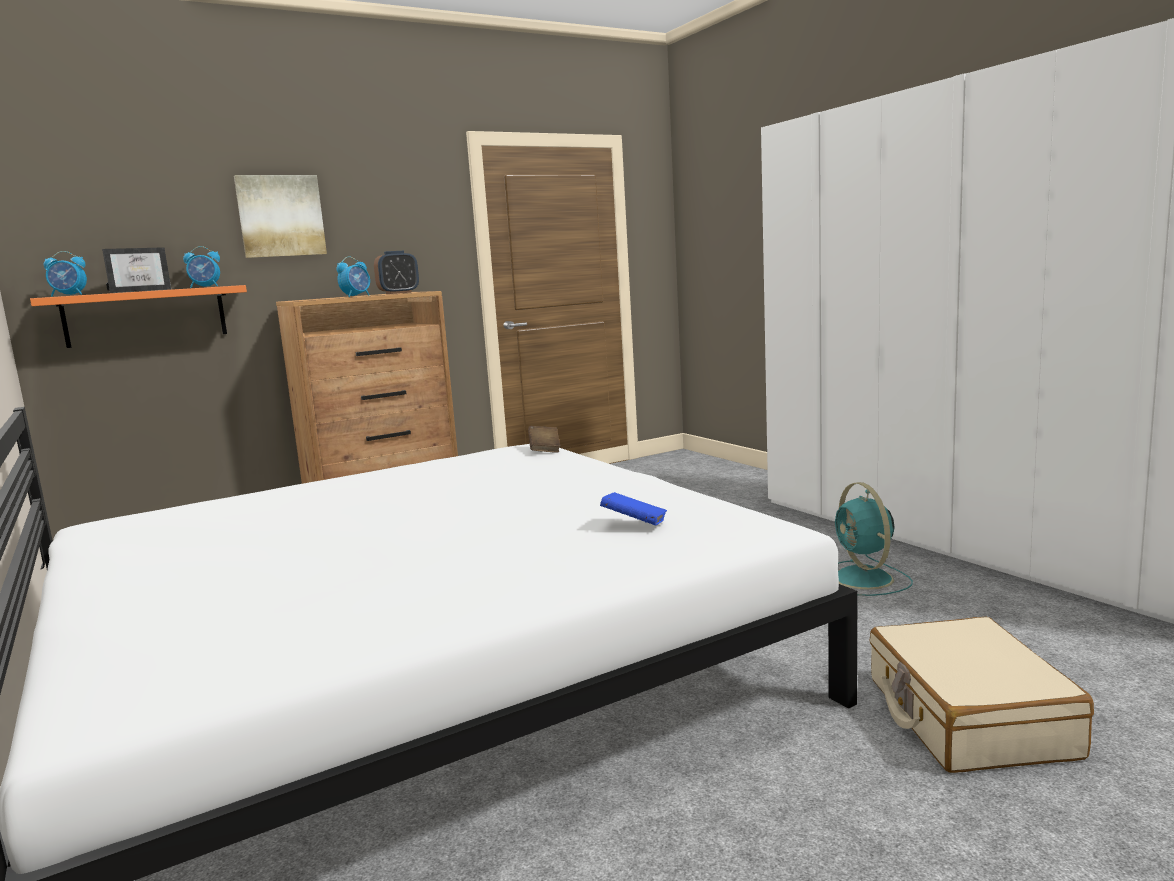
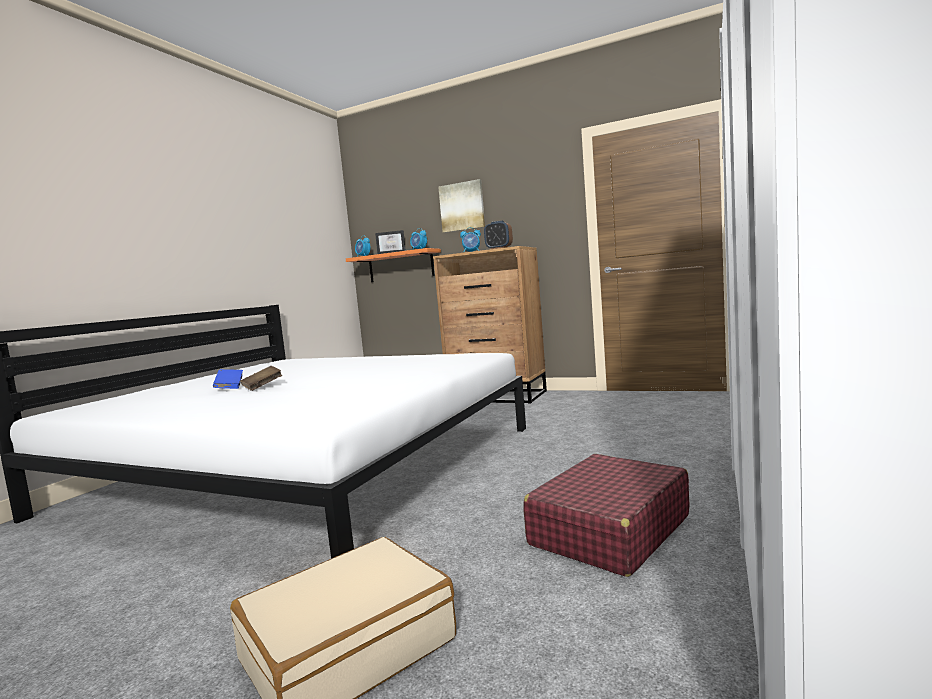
camera: 55 degrees right, 5 degrees down
brown book [528,426,560,453] -> brown book moved to [241,366,282,391]
blue book [600,492,667,525] -> blue book moved to [213,369,243,389]
turquoise fan [835,482,913,596] -> red suitcase [523,454,690,577]

